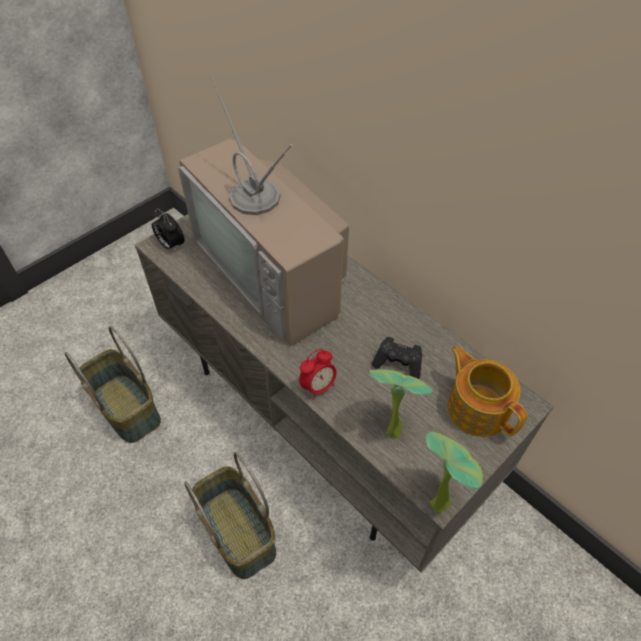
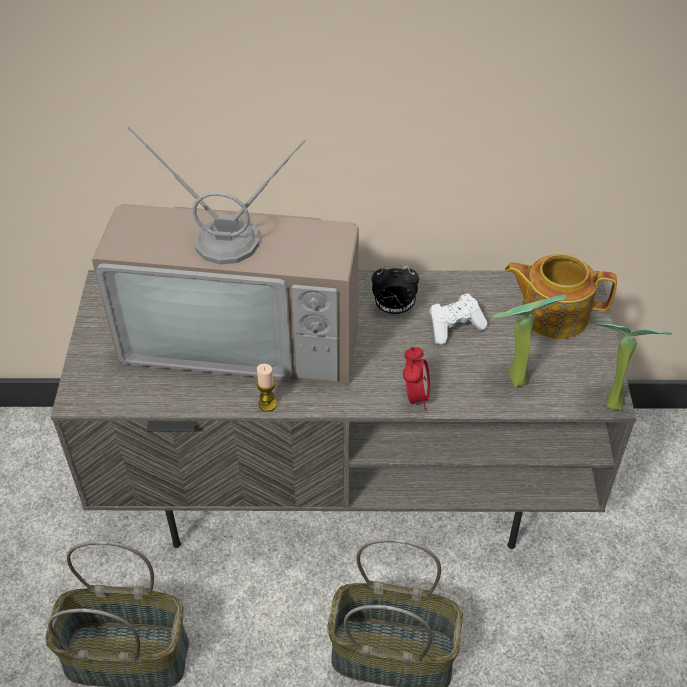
camera: 45 degrees left, 5 degrees down
alarm clock [150,208,185,252] -> alarm clock moved to [372,265,419,314]
black game controller [372,337,423,379] -> white game controller [429,294,488,345]
none -> candle [256,364,277,412]

